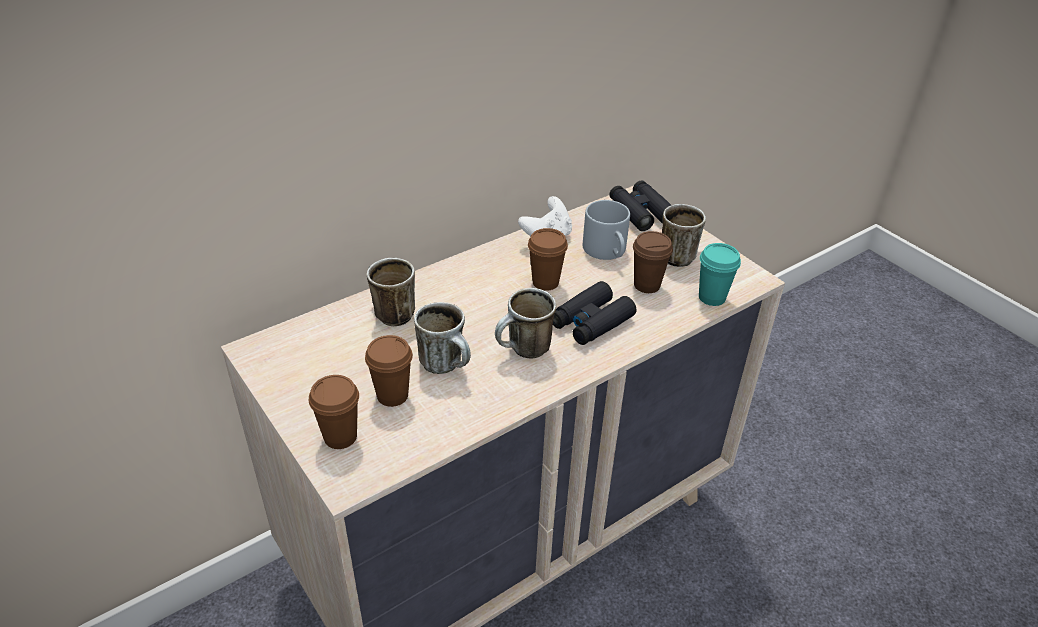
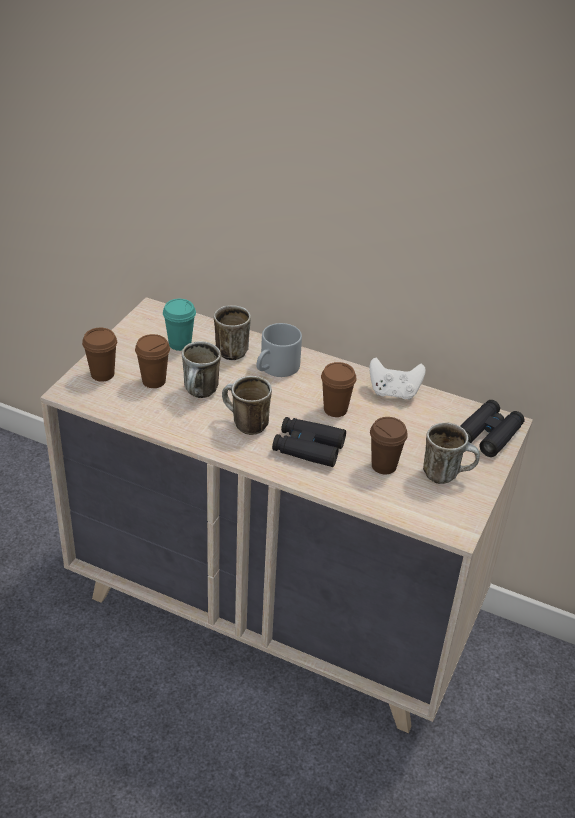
camera: 60 degrees right, 0 degrees up
grey mug [583,200,630,260] -> grey mug moved to [256,323,302,377]
turquoise cup [699,243,741,306] -> turquoise cup moved to [163,299,196,351]

